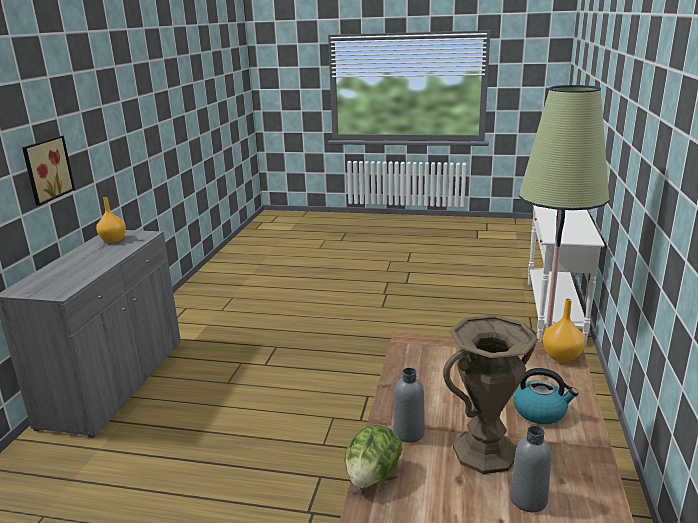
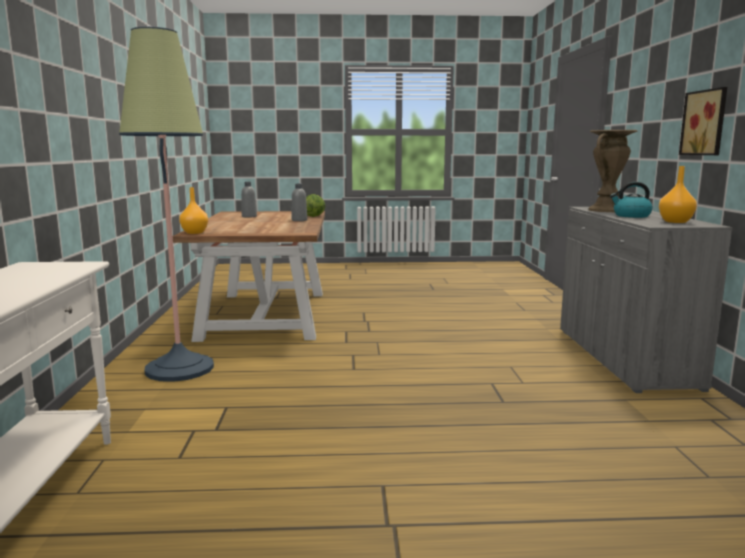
camera: 165 degrees right, 10 degrees down
brown vase [443,315,539,474] -> brown vase moved to [589,130,637,212]
kettle [514,368,578,424] -> kettle moved to [610,182,653,218]

